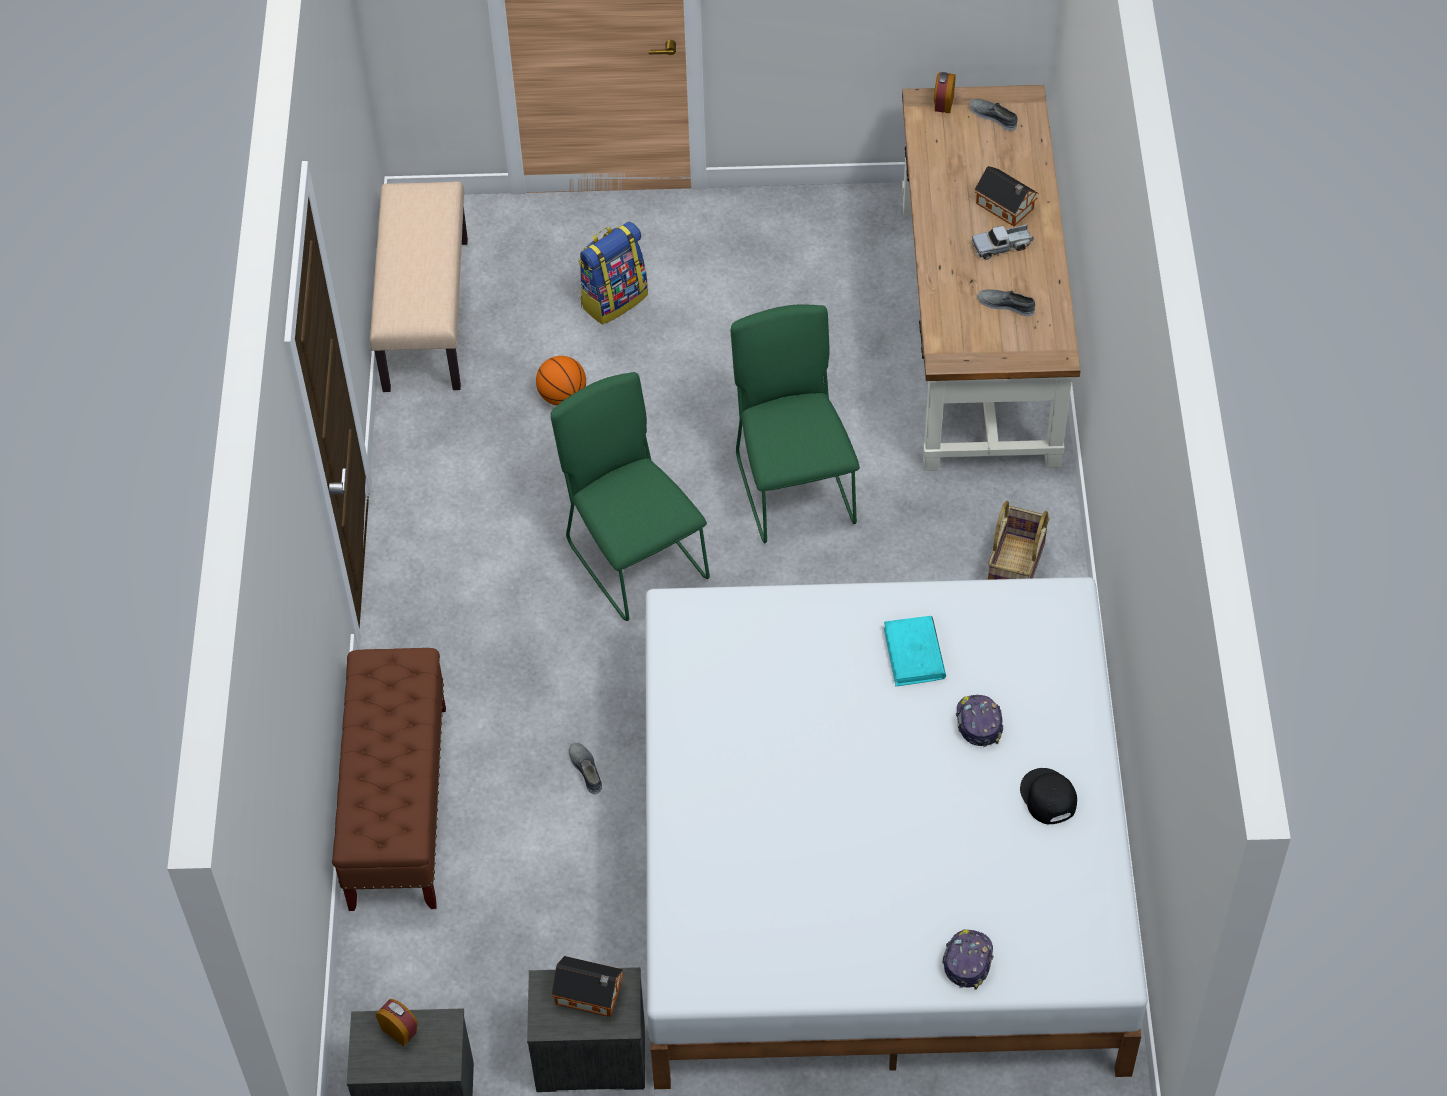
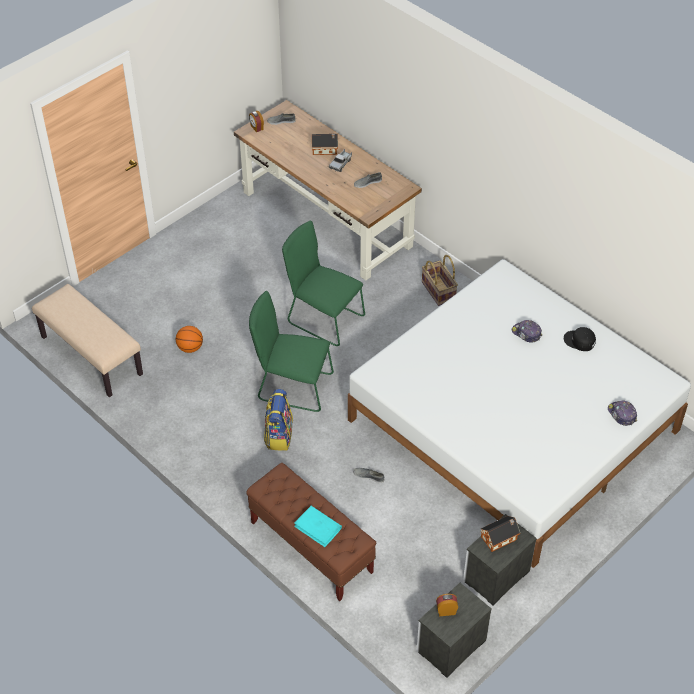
camera: 45 degrees left, 5 degrees down
backpack [578,221,648,325] -> backpack moved to [264,389,293,451]
turquoise book [884,616,946,686] -> turquoise book moved to [294,506,342,547]

